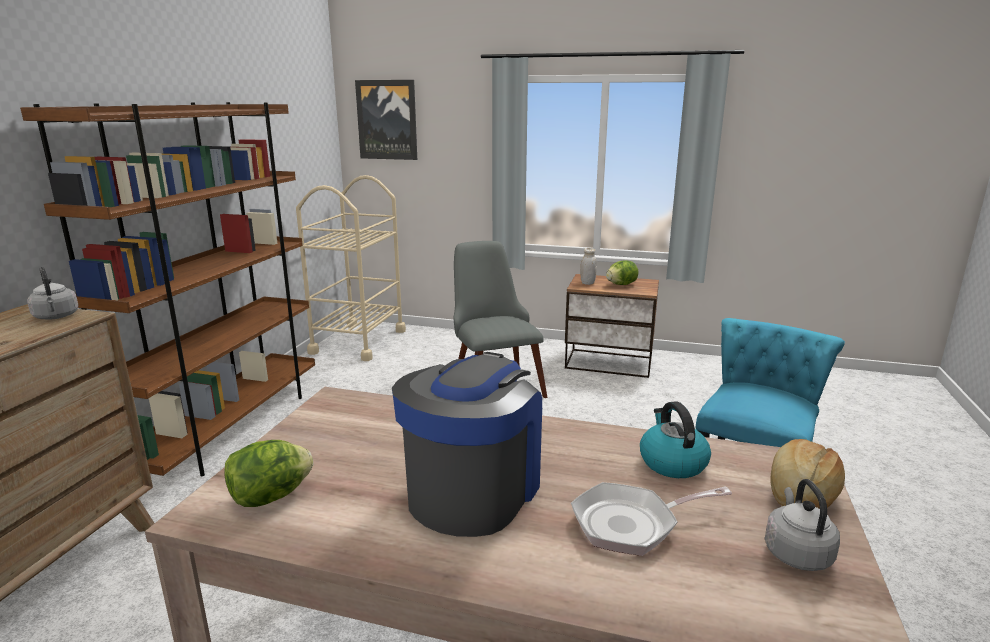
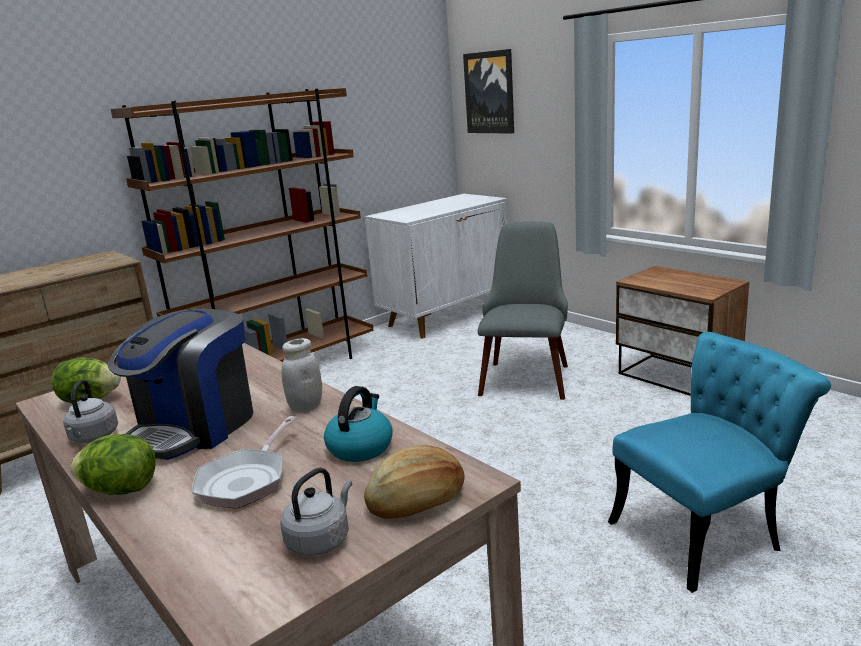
camera: 35 degrees right, 0 degrees up
grey kettle [27,267,79,319] -> grey kettle moved to [63,380,118,443]
beige cart [296,175,406,361] -> white cabinet [365,194,508,338]
coffee machine [392,352,542,537] -> coffee machine turned 150 degrees clockwise [107,309,253,460]
frying pan [571,482,732,556] -> frying pan turned 90 degrees counterclockwise [192,416,297,509]
white jar [580,248,597,285] -> white jar moved to [282,338,322,413]
lettuce [606,260,638,285] -> lettuce moved to [70,434,156,495]

